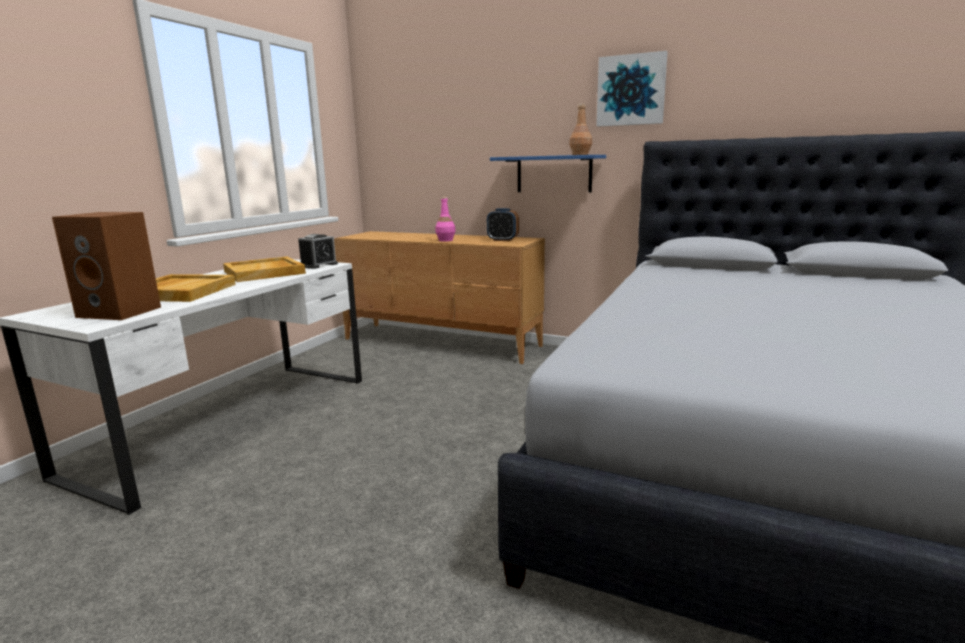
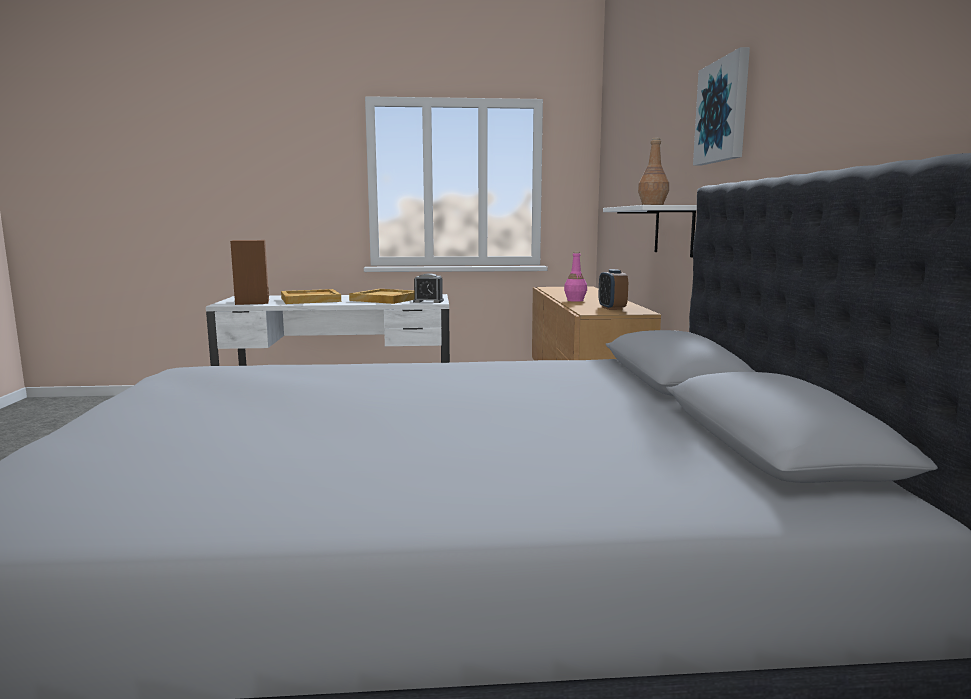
camera: 60 degrees right, 5 degrees down
blue shelf [490,155,606,192] -> white shelf [603,205,697,257]

